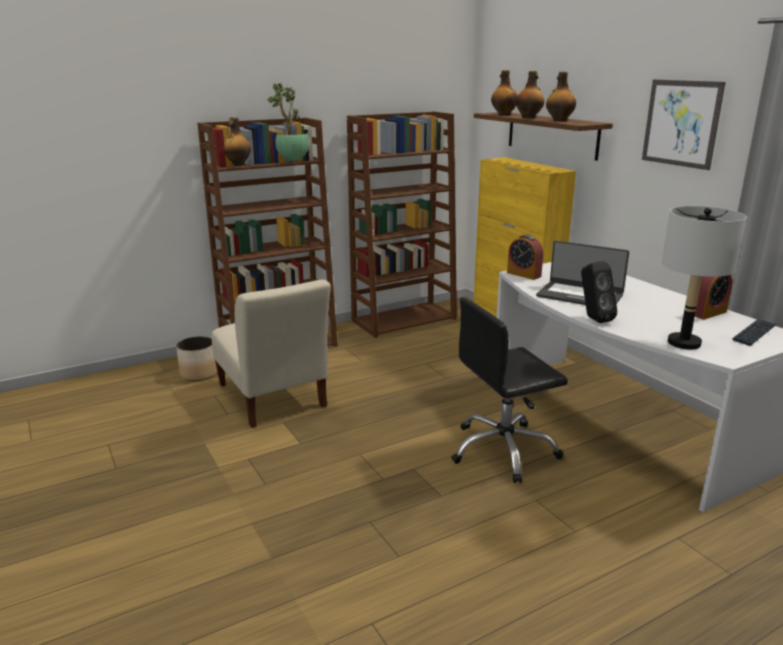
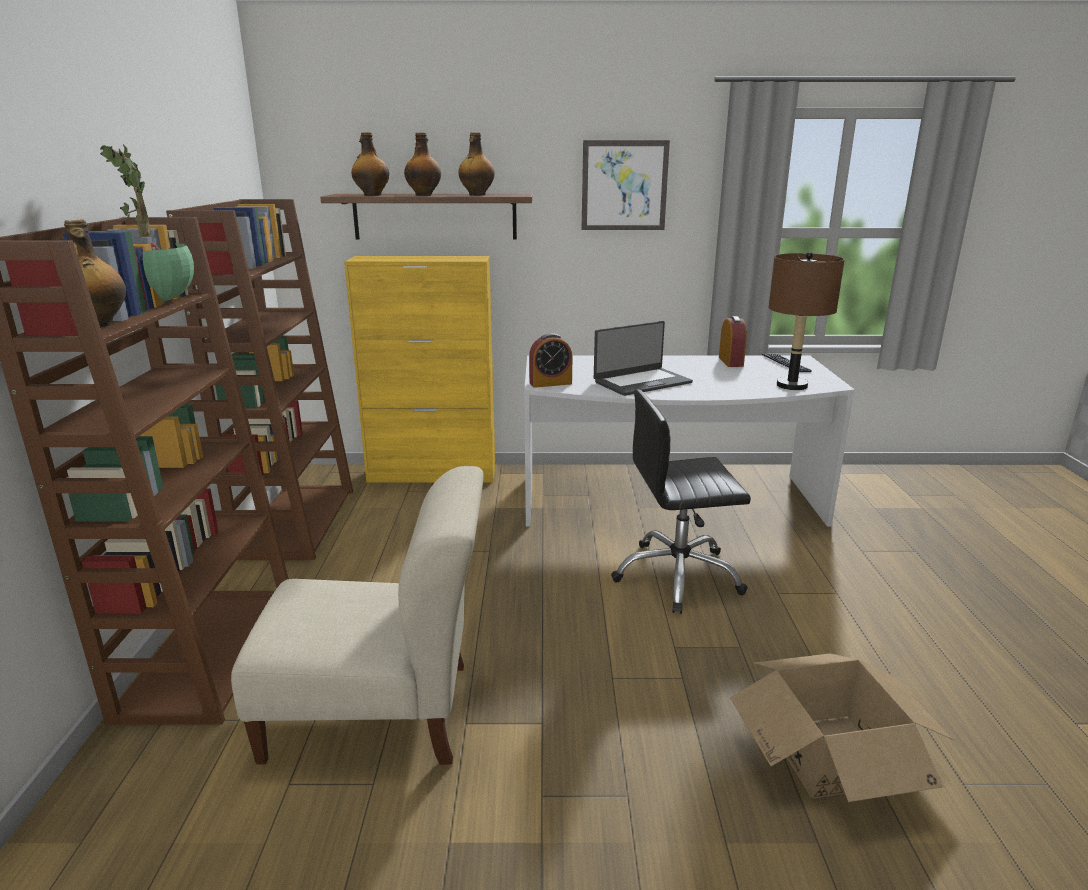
camera: 60 degrees left, 0 degrees up
planter [176,336,217,381] -> none
black office chair [451,297,568,483] -> black office chair turned 75 degrees clockwise [611,389,751,614]
black speaker [581,261,618,323] -> none
grey table lamp [662,206,747,349] -> brown table lamp [769,252,845,390]
none -> cardboard box [730,653,954,802]

